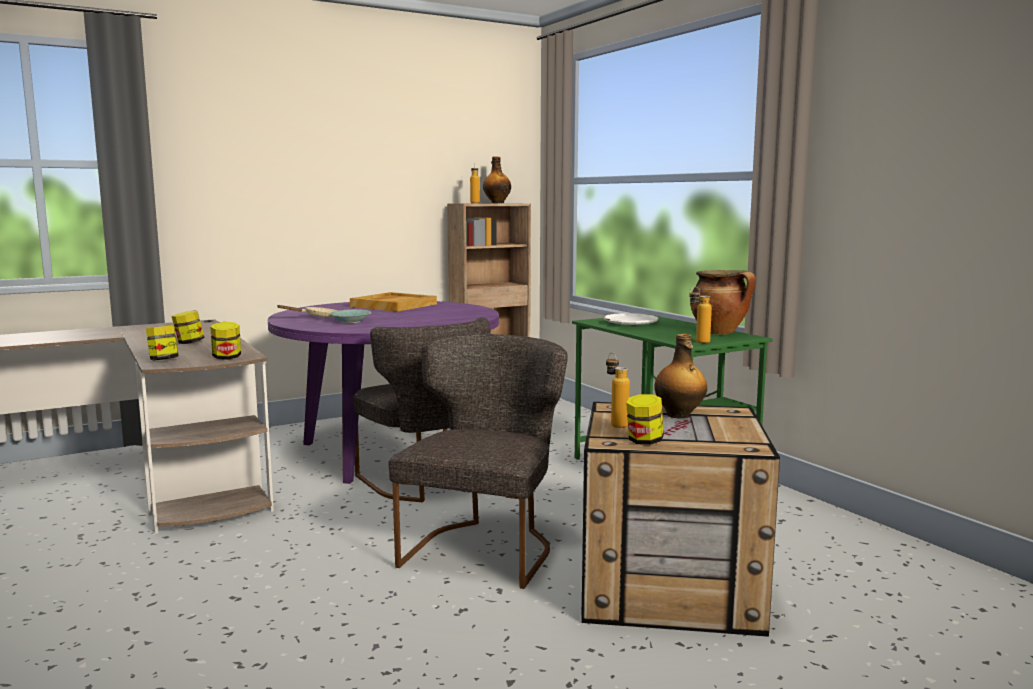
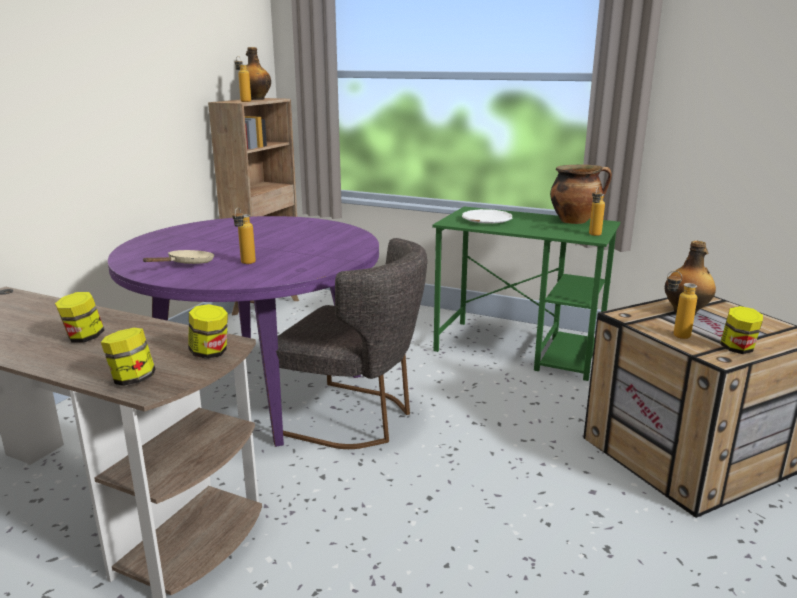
camera: 35 degrees left, 10 degrees up
turquoise bowl [330,309,371,323] -> bottle [232,208,256,264]
beige tray [350,292,437,312] -> none
grey chair [388,334,568,589] -> none

